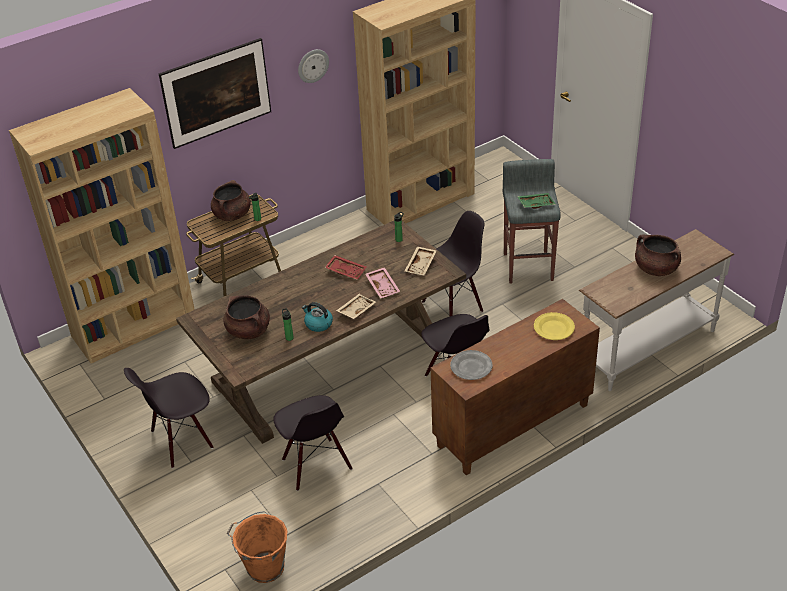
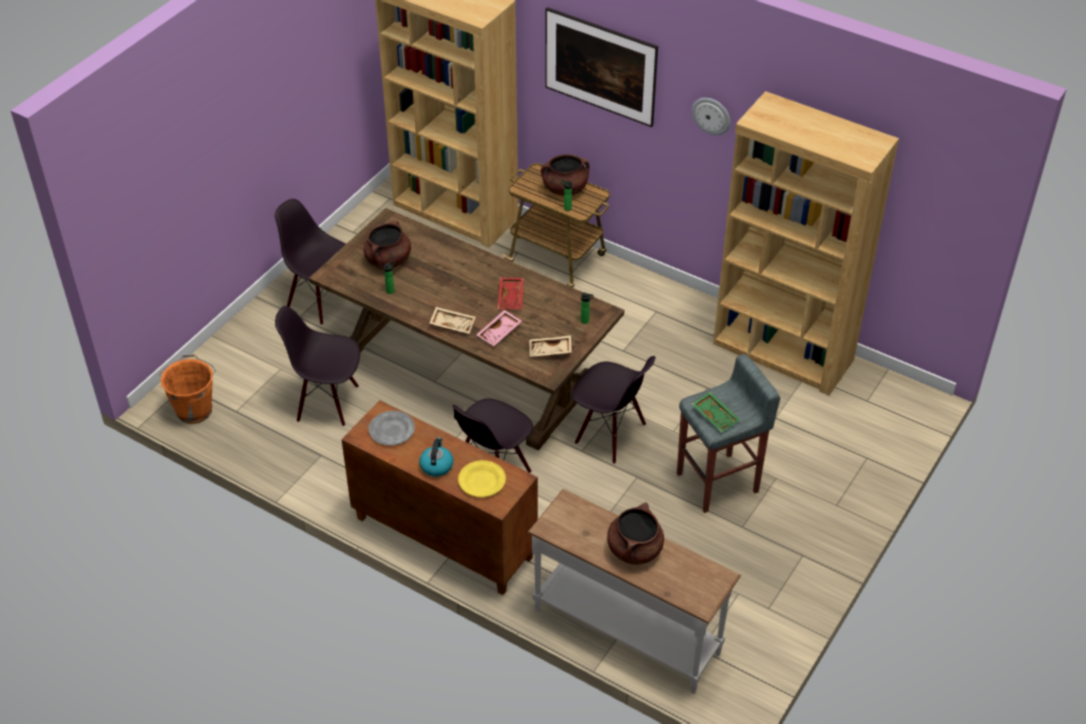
camera: 65 degrees right, 5 degrees up
black chair [273,395,353,491] -> black chair turned 60 degrees clockwise [275,306,360,426]
kettle [302,302,333,332] -> kettle moved to [419,437,453,477]

